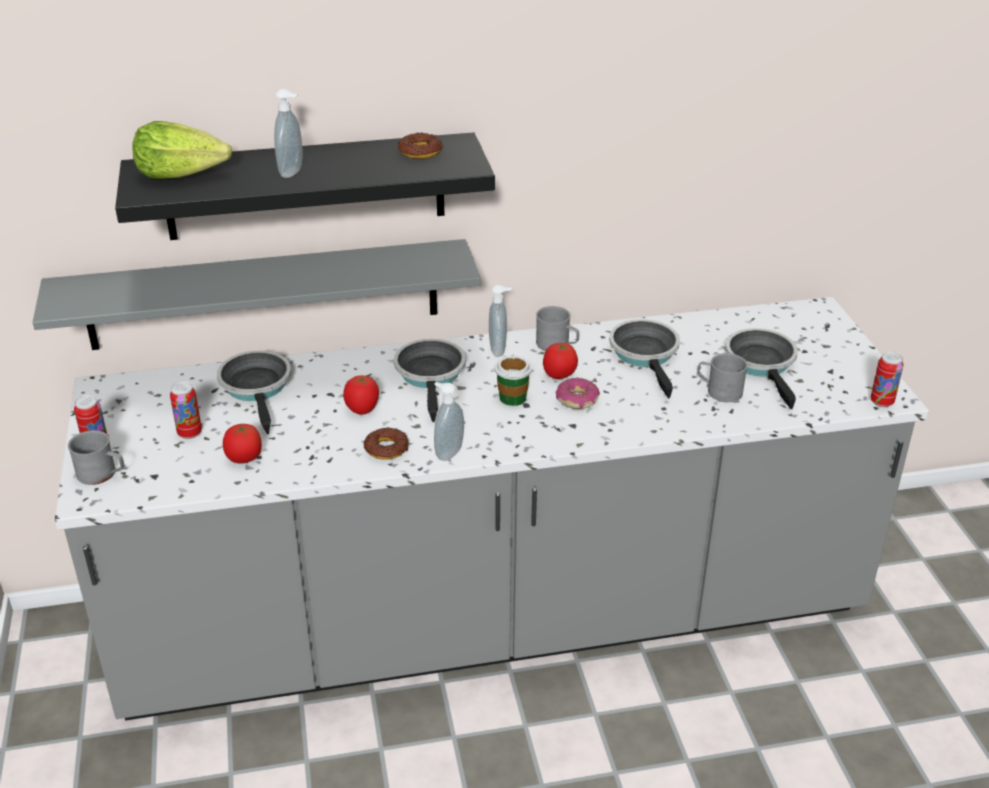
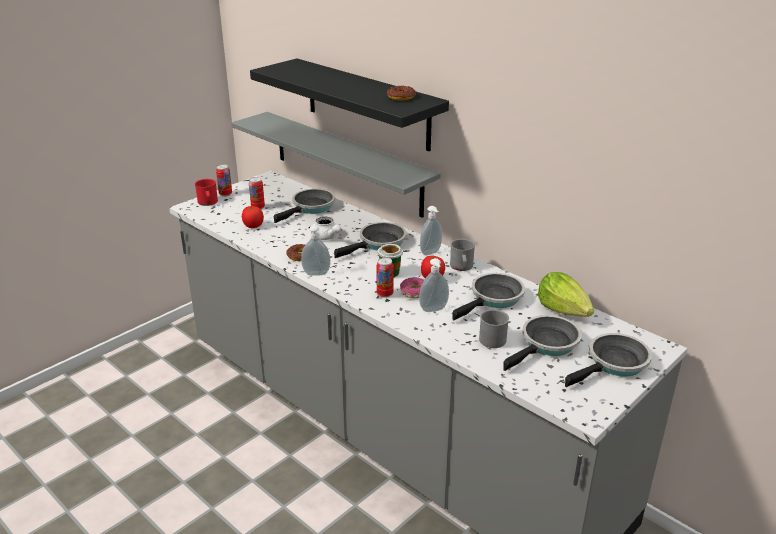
camera: 55 degrees right, 5 degrees down
grey mug [68,430,124,485] -> red mug [195,179,218,206]
lettuce [132,121,232,179] -> lettuce moved to [537,272,594,317]
soap dispenser [274,89,303,178] -> soap dispenser moved to [419,258,449,312]
tomato [343,375,379,415] -> white teapot [308,217,341,240]
can [871,352,903,407] -> can moved to [376,257,394,298]
none -> frying pan [565,333,652,387]

